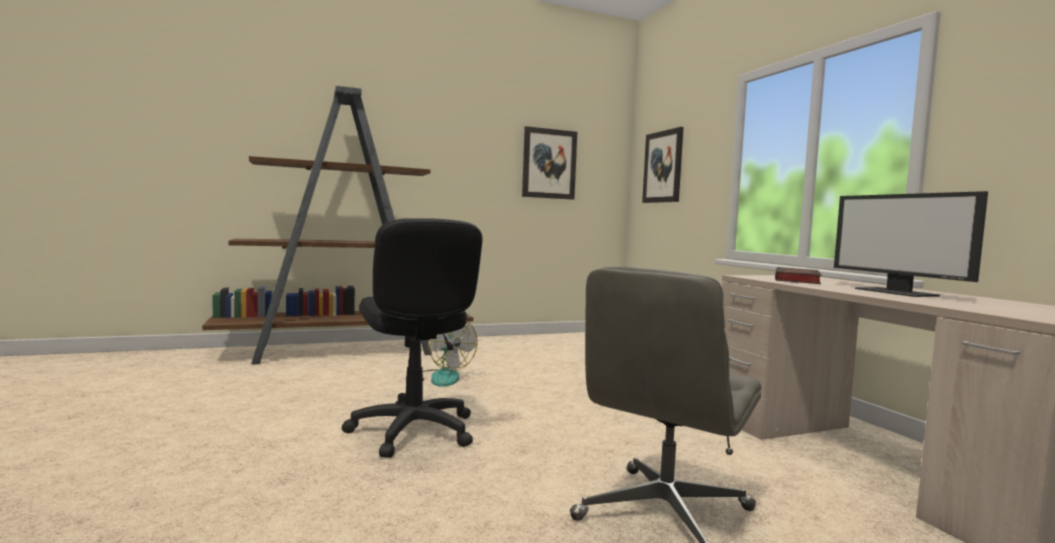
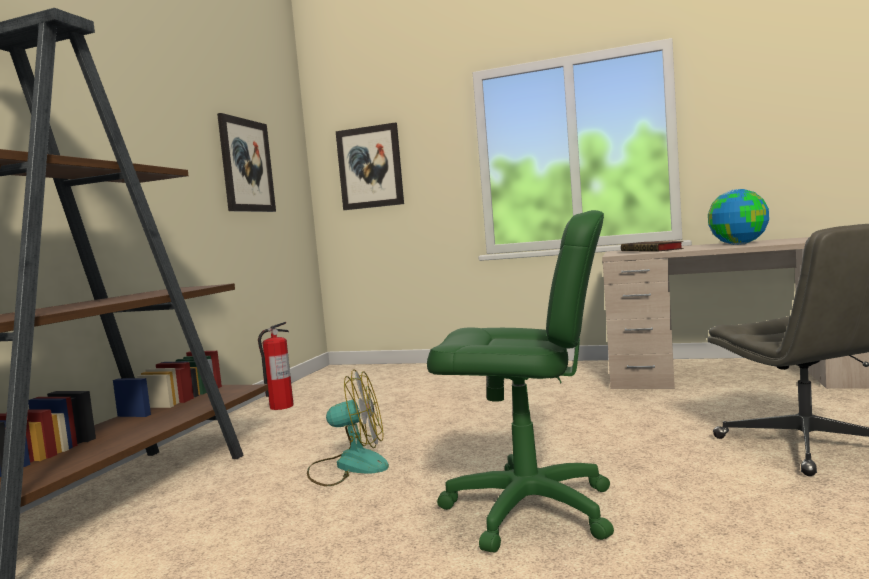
camera: 50 degrees left, 0 degrees up
black office chair [342,218,483,458] -> green office chair [427,210,614,553]
monitor [834,191,988,297] -> globe [708,189,769,245]
none -> fire extinguisher [258,322,294,410]

